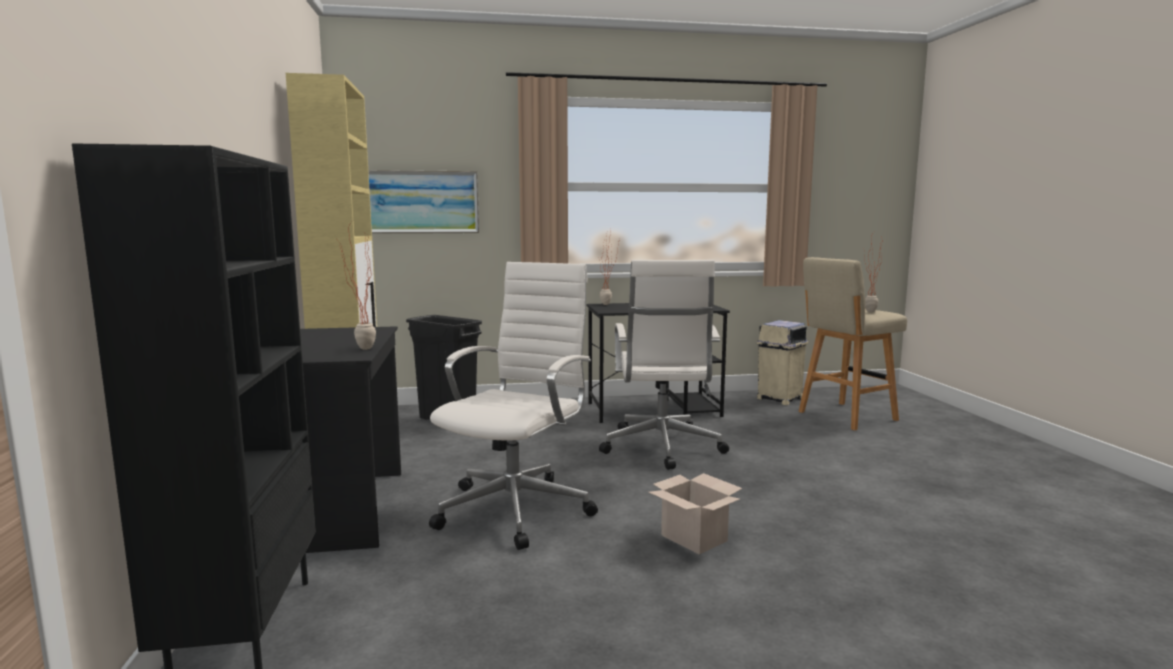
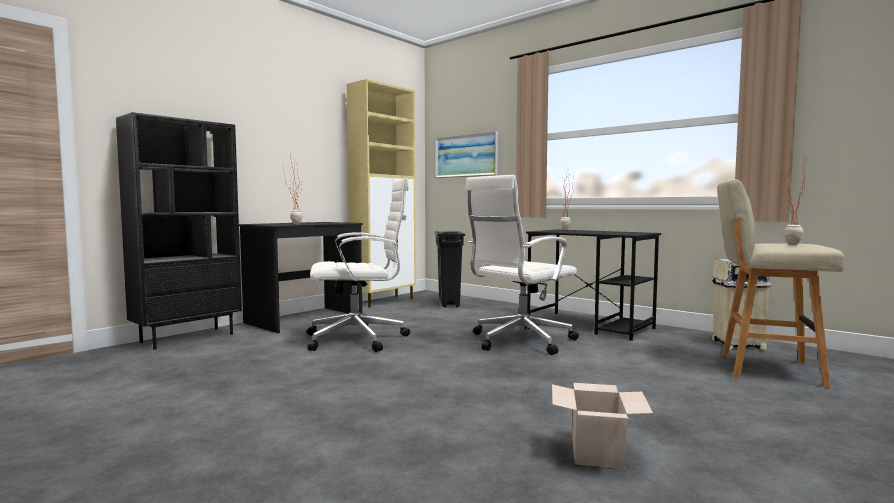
camera: 50 degrees right, 5 degrees down
cardboard box [649,473,742,554] -> cardboard box moved to [552,383,653,469]

